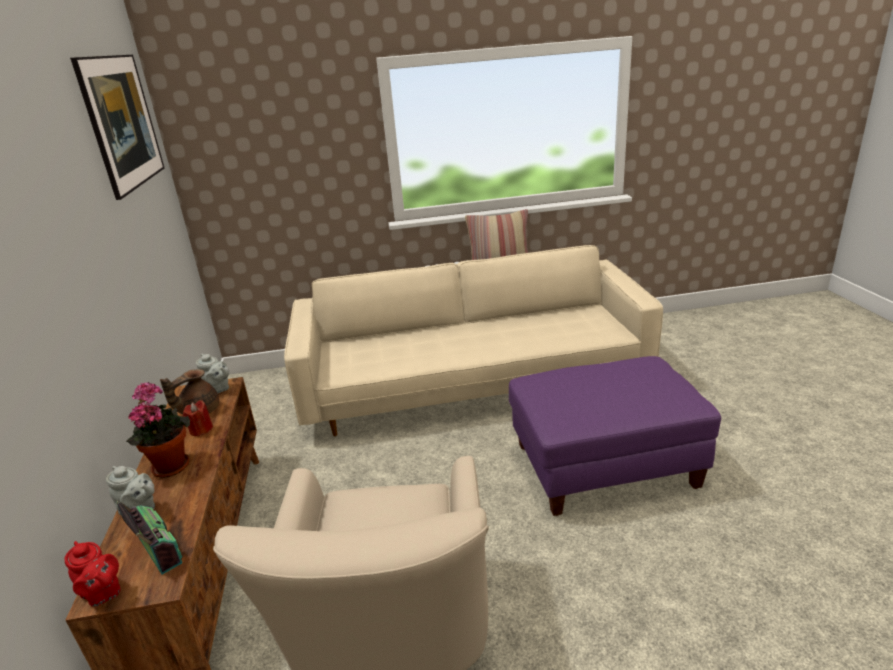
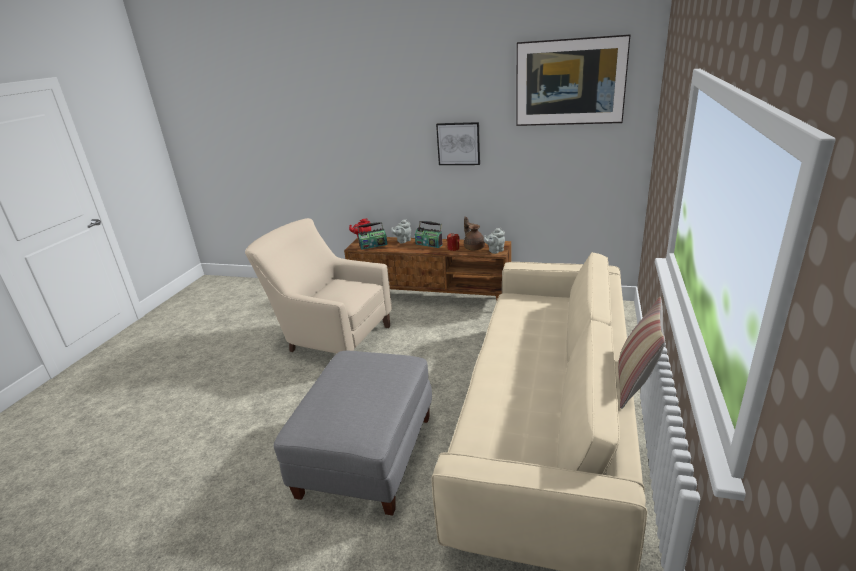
camera: 115 degrees right, 0 degrees up
potted plant [127,382,190,478] -> radio [415,221,443,248]
purple ottoman [509,356,721,516] -> grey ottoman [274,351,432,516]
none -> picture [436,122,480,165]

